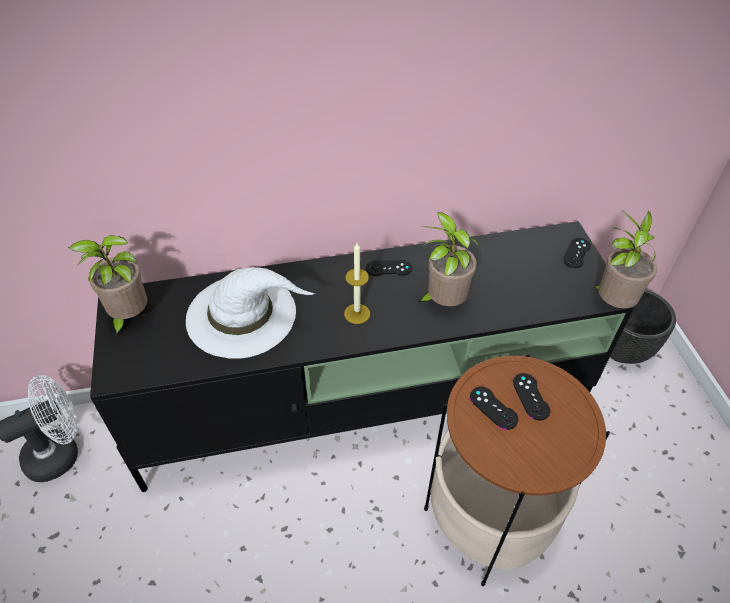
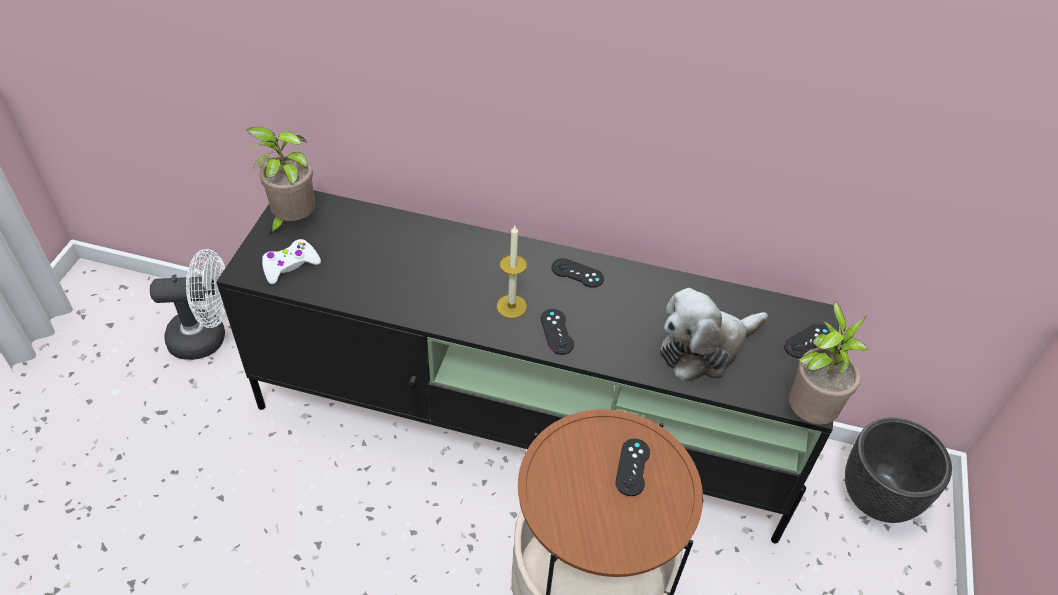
camera: 25 degrees right, 0 degrees up
white hat [186,267,315,359] -> none
potted plant [417,212,479,306] -> none
black game controller [470,387,518,430] -> black game controller moved to [541,309,574,355]
none -> white game controller [262,239,321,284]
none -> plush toy [659,288,768,381]

